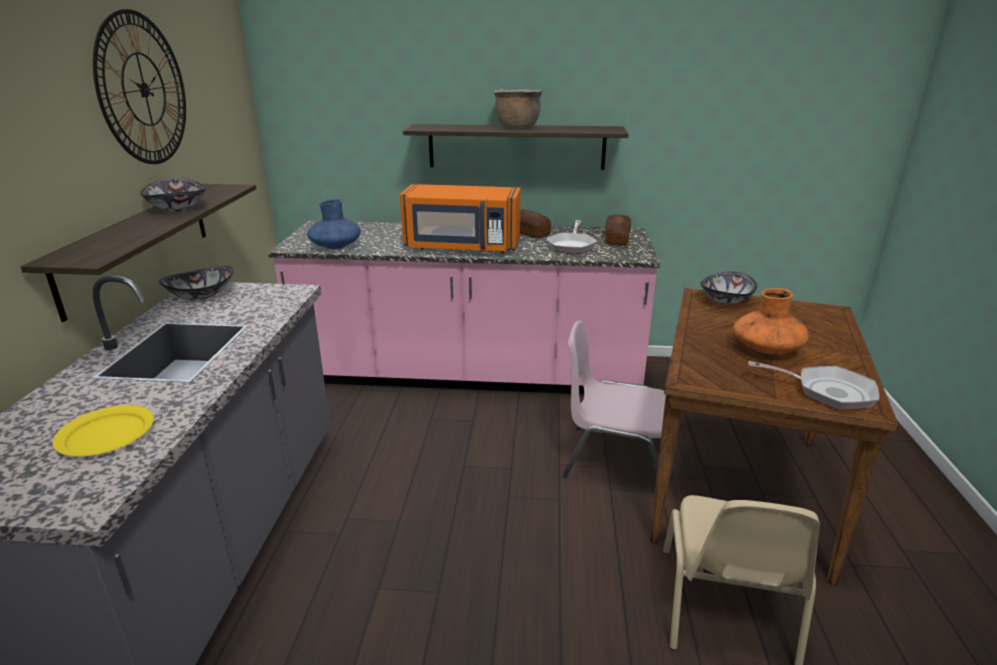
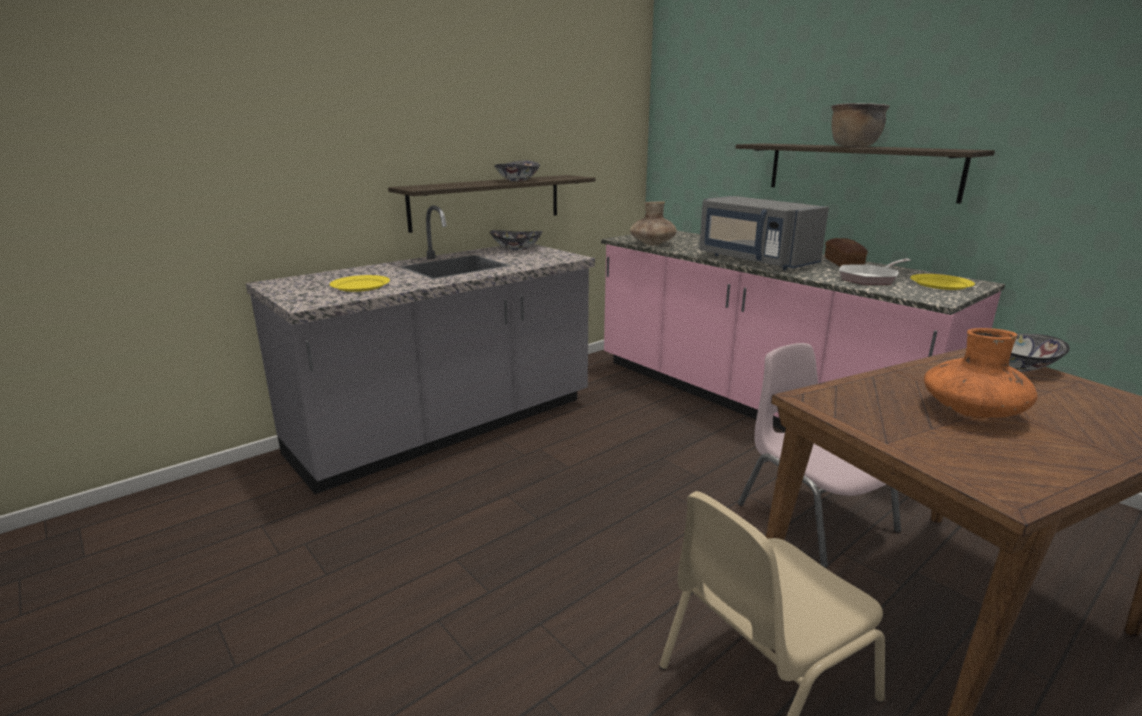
camera: 45 degrees right, 5 degrees down
wall clock [93,9,186,164] -> none
blue vase [307,199,361,249] -> brown vase [630,202,677,245]
orange microwave [400,184,521,253] -> grey microwave [699,196,829,270]
bread [605,214,631,246] -> yellow plate [910,274,975,290]
frying pan [748,361,880,410] -> none

